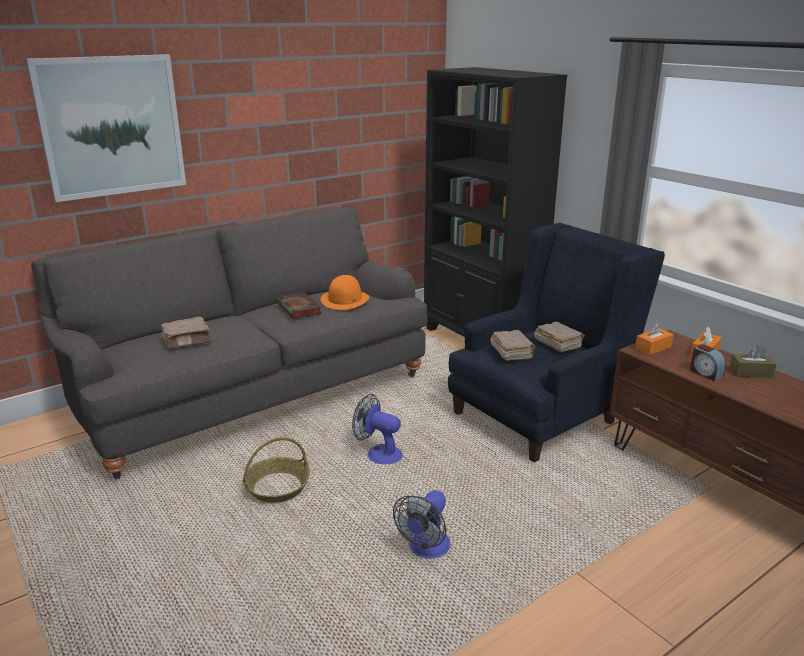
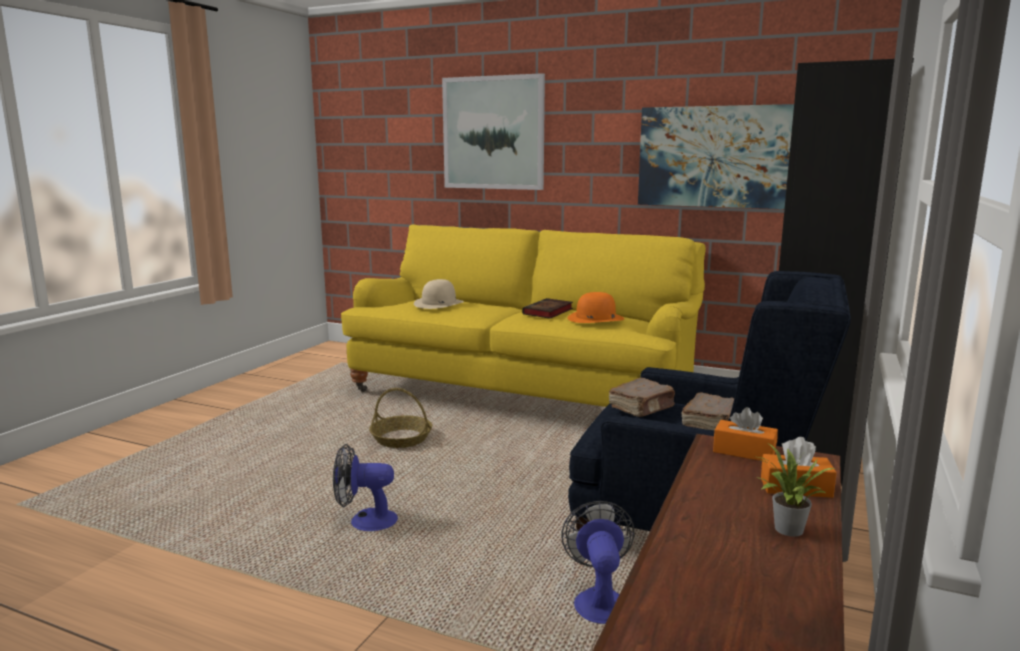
camera: 60 degrees right, 10 degrees down
grey sofa [31,207,428,479] -> yellow sofa [341,224,706,407]
brown book [161,317,211,348] -> beige hat [414,279,464,309]
fan [352,394,403,464] -> fan moved to [561,501,635,624]
alarm clock [690,344,726,381] -> none
brown tissue box [729,345,776,378] -> potted plant [755,444,836,537]
none -> picture [638,104,794,209]

